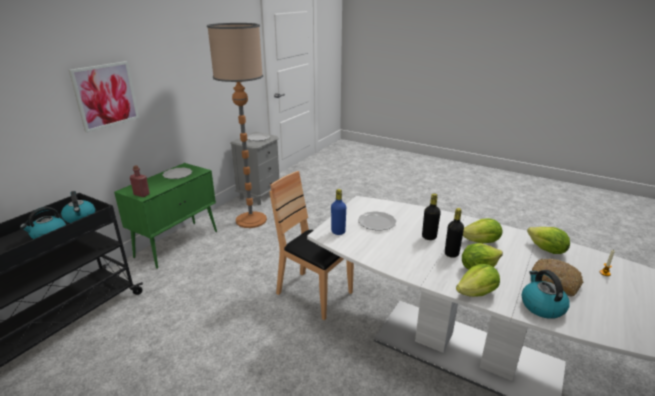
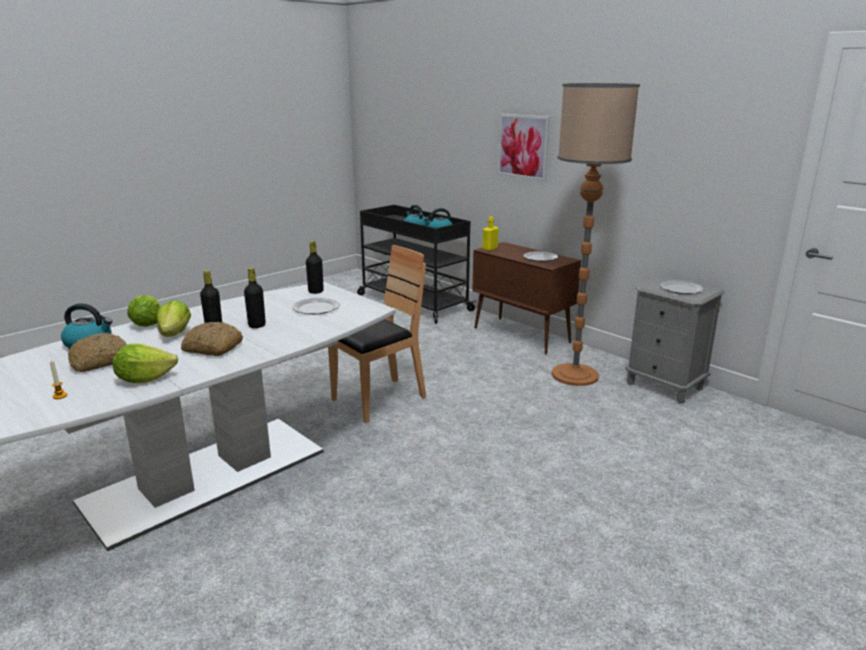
camera: 105 degrees right, 5 degrees down
green cabinet [114,163,217,269] -> brown cabinet [472,242,581,354]
red bottle [130,165,150,197] -> yellow bottle [483,217,499,251]
blue bottle [331,189,346,235] -> black bottle [306,241,324,294]
lettuce [463,218,502,243] -> bread [181,322,243,356]

